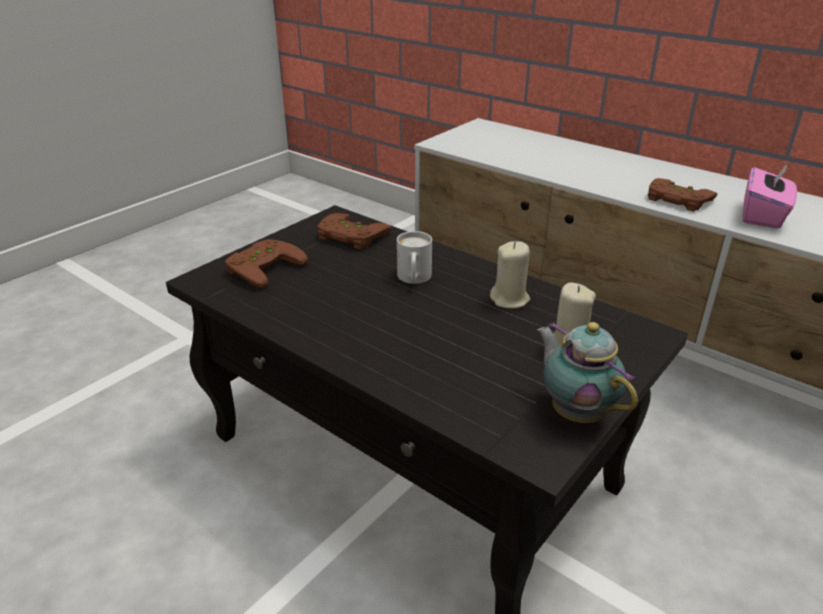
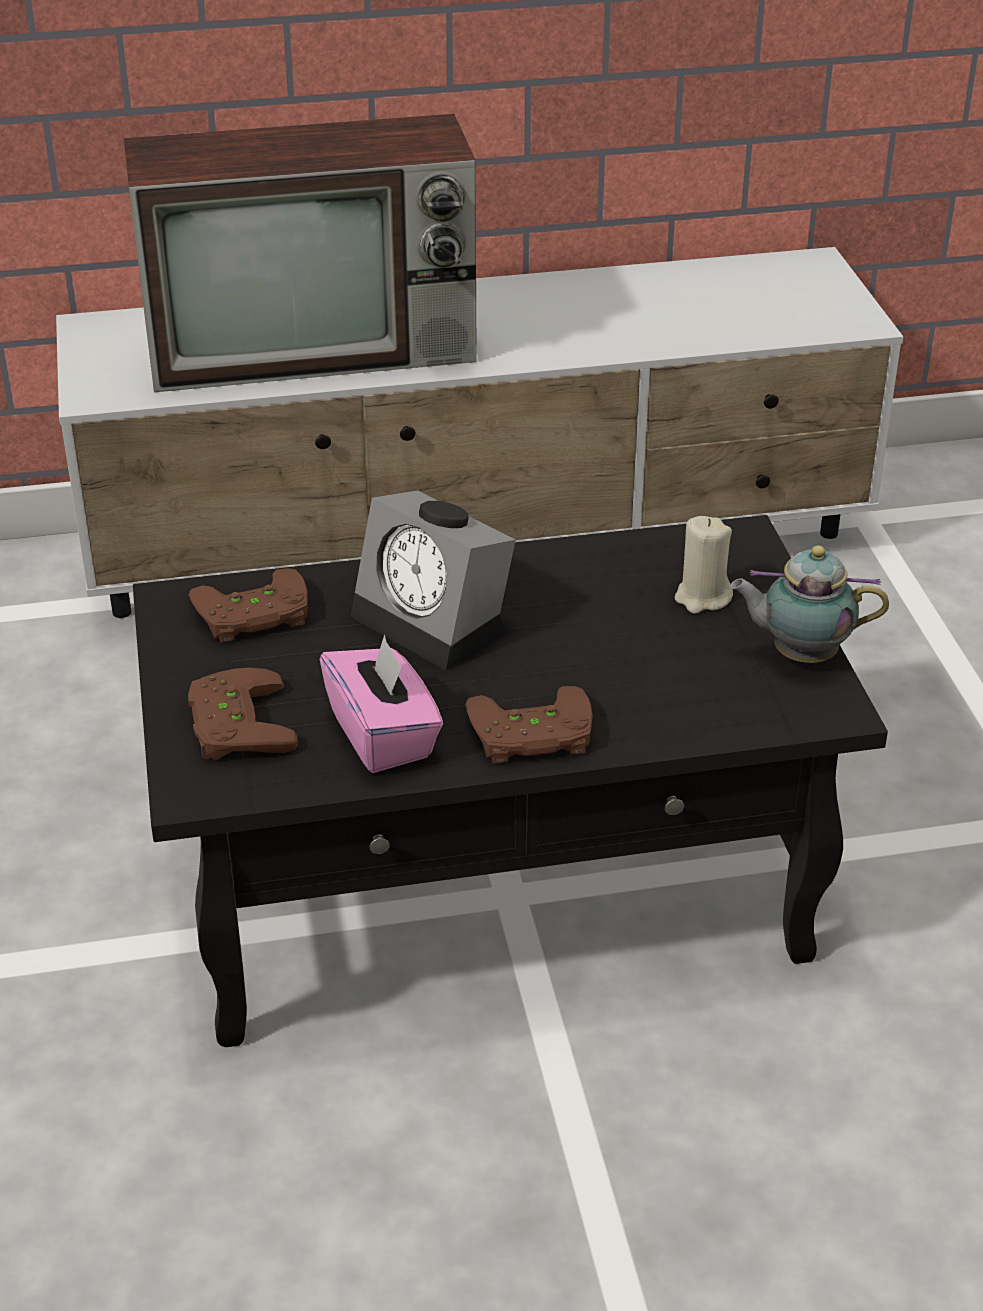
camera: 50 degrees left, 5 degrees up
white mug [397,231,432,284] -> alarm clock [351,490,516,670]
beige candle [490,241,530,309] -> none
brown game controller [648,178,717,212] -> brown game controller moved to [465,686,593,763]
pink tissue box [743,164,797,229] -> pink tissue box moved to [320,635,443,773]
none -> television [124,114,477,392]

